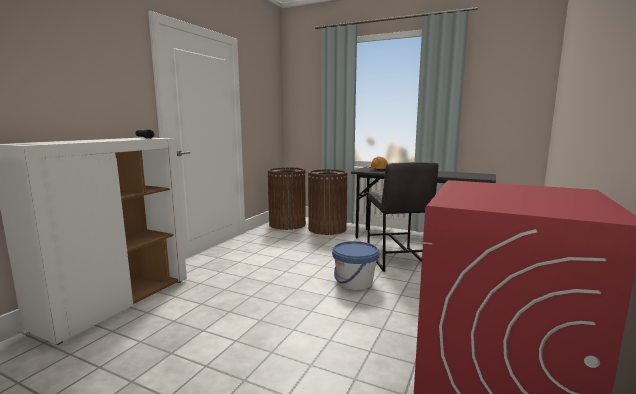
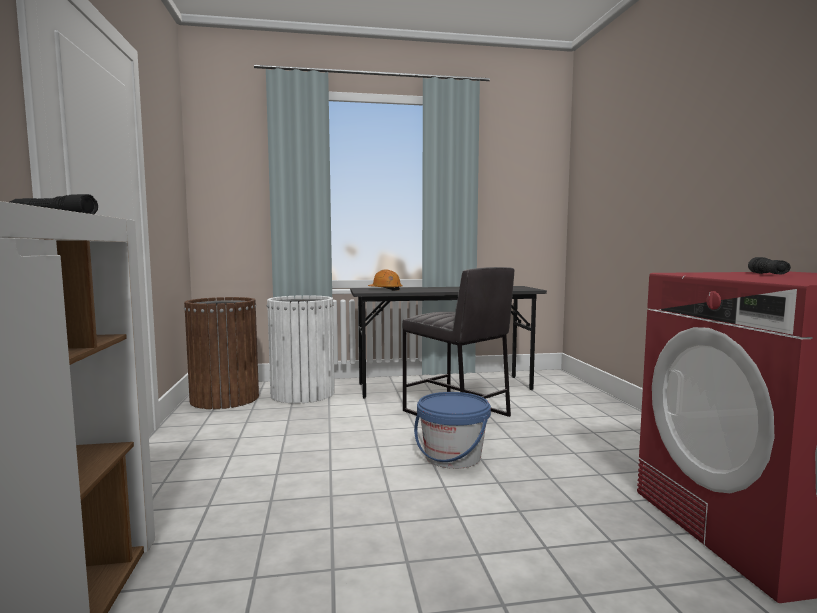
camera: 35 degrees left, 5 degrees down
brown trash can [308,169,348,235] -> white trash can [267,295,335,404]
none -> black flashlight [748,257,791,275]

